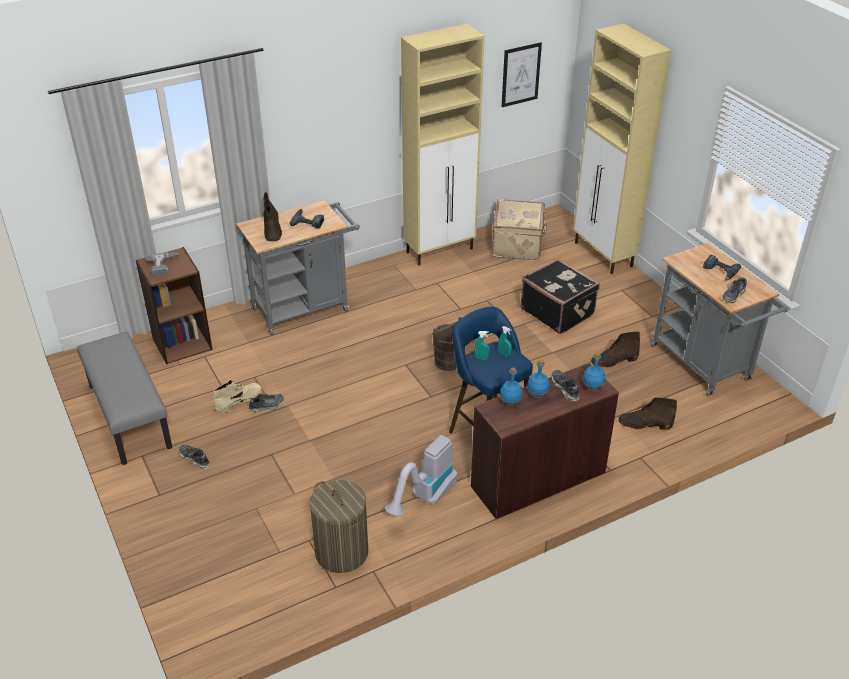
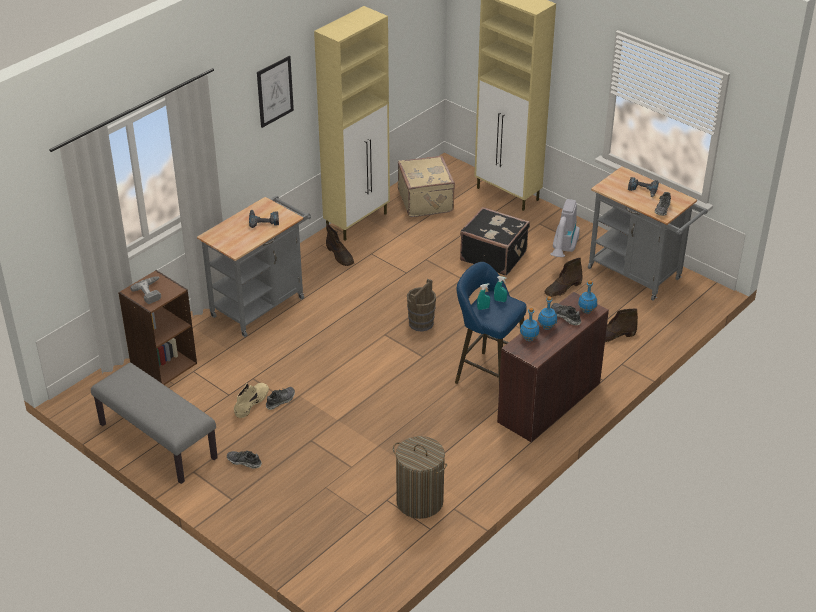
camera: 20 degrees left, 0 degrees up
brown boot [263,192,282,242] -> brown boot moved to [326,224,354,266]
vacuum cleaner [385,435,457,516] -> vacuum cleaner moved to [550,199,580,257]
picture [502,42,542,107] -> picture moved to [257,56,294,128]

